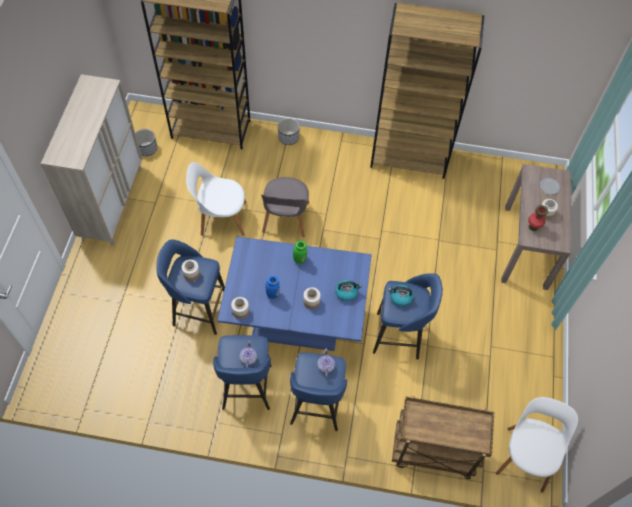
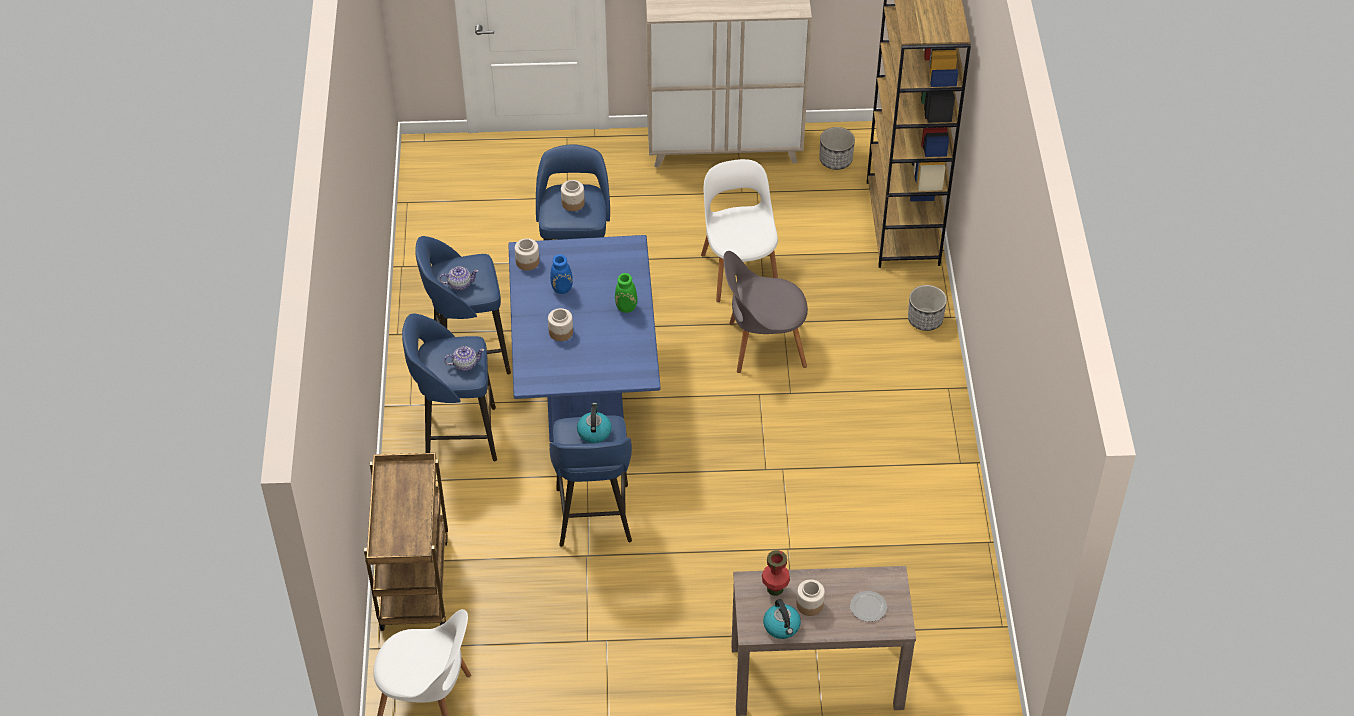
camera: 80 degrees right, 10 degrees down
kettle [335,280,362,301] -> kettle moved to [763,599,801,639]
brown bookcase [370,2,485,179] -> none

